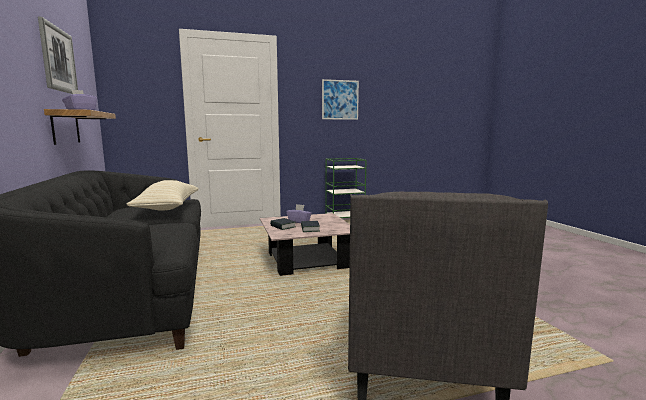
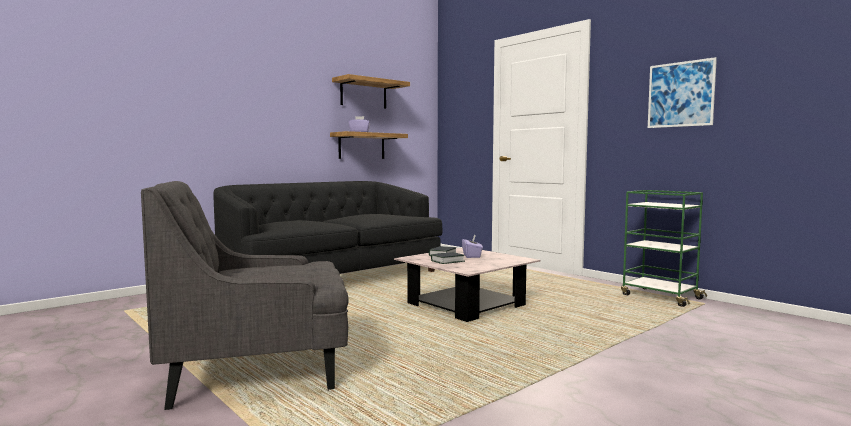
camera: 65 degrees right, 5 degrees down
picture [38,16,78,94] -> shelf [332,74,410,109]
beige pillow [127,180,199,211] -> none

